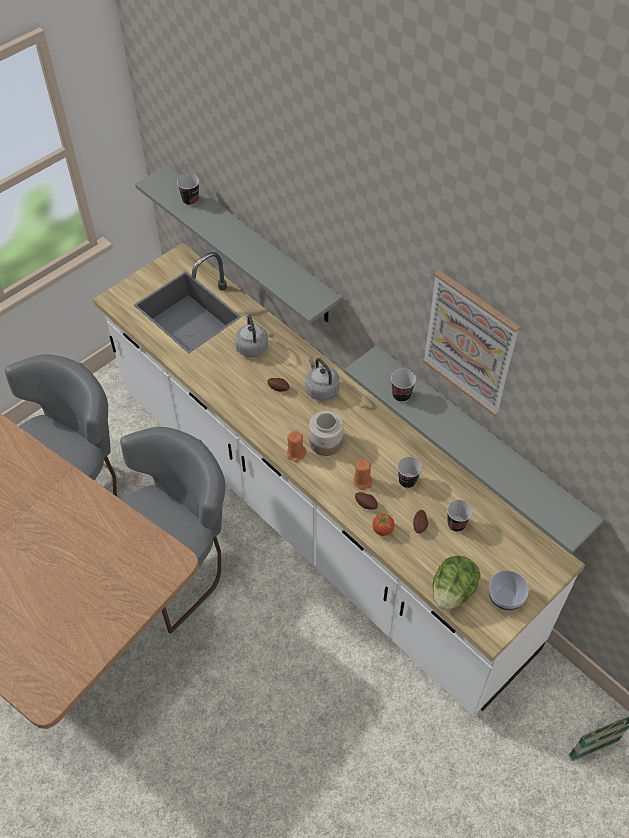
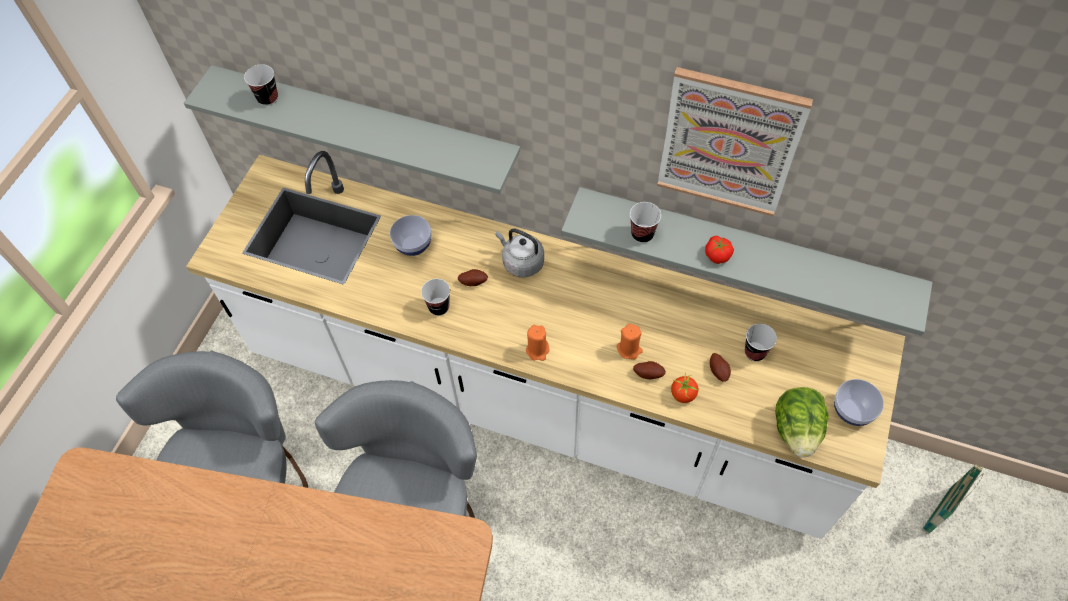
camera: 25 degrees left, 5 degrees up
grey kettle [235,314,268,357] -> bowl [390,215,432,256]
jar [309,411,343,456] -> none
cup [397,456,422,488] -> cup moved to [421,279,450,316]
none -> tomato [705,236,734,264]

